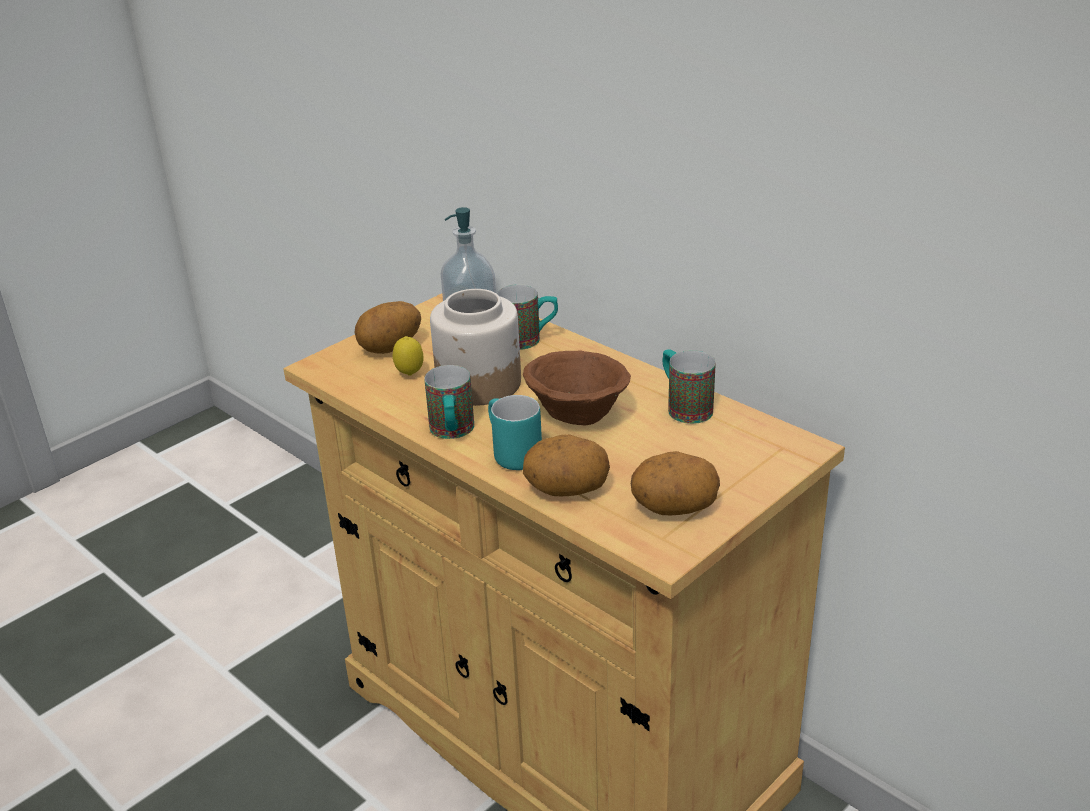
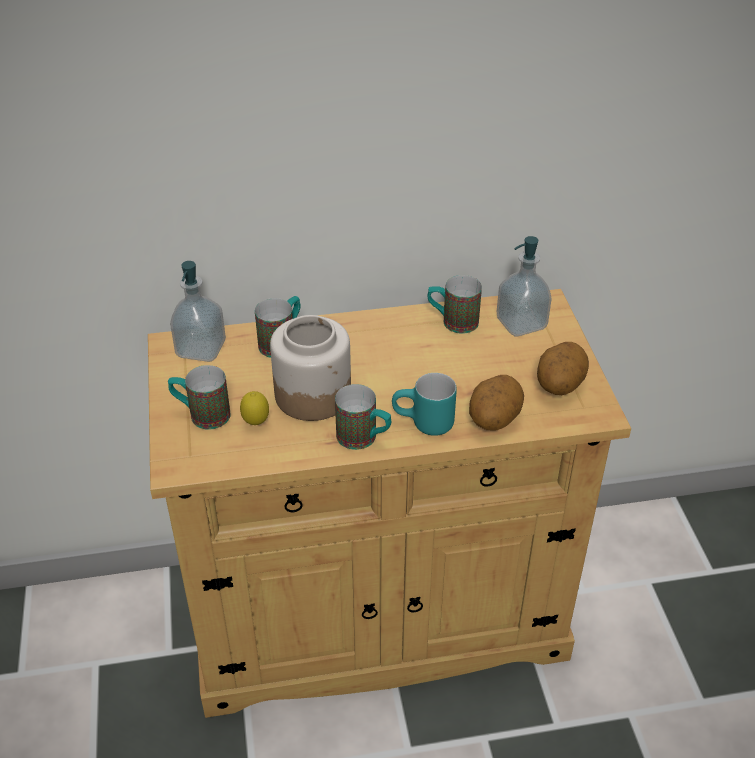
camera: 55 degrees left, 10 degrees up
potato [355,301,421,354] -> mug [168,365,231,430]
brown bowl [523,350,631,425] -> none
none -> soap dispenser [497,236,552,336]

